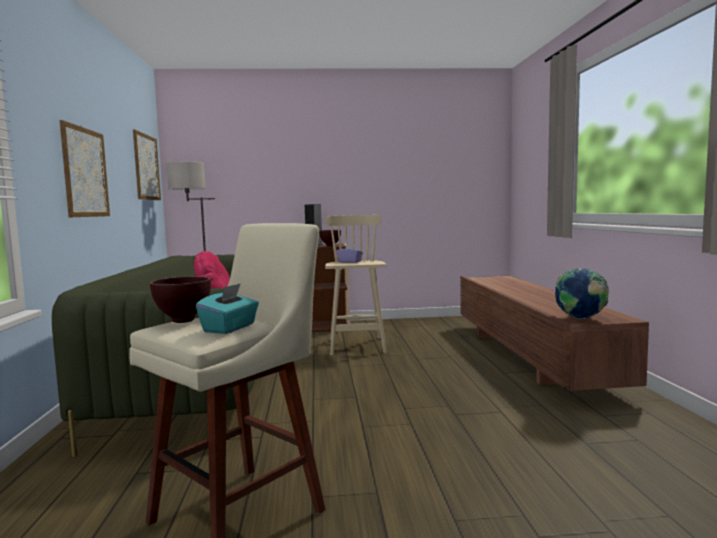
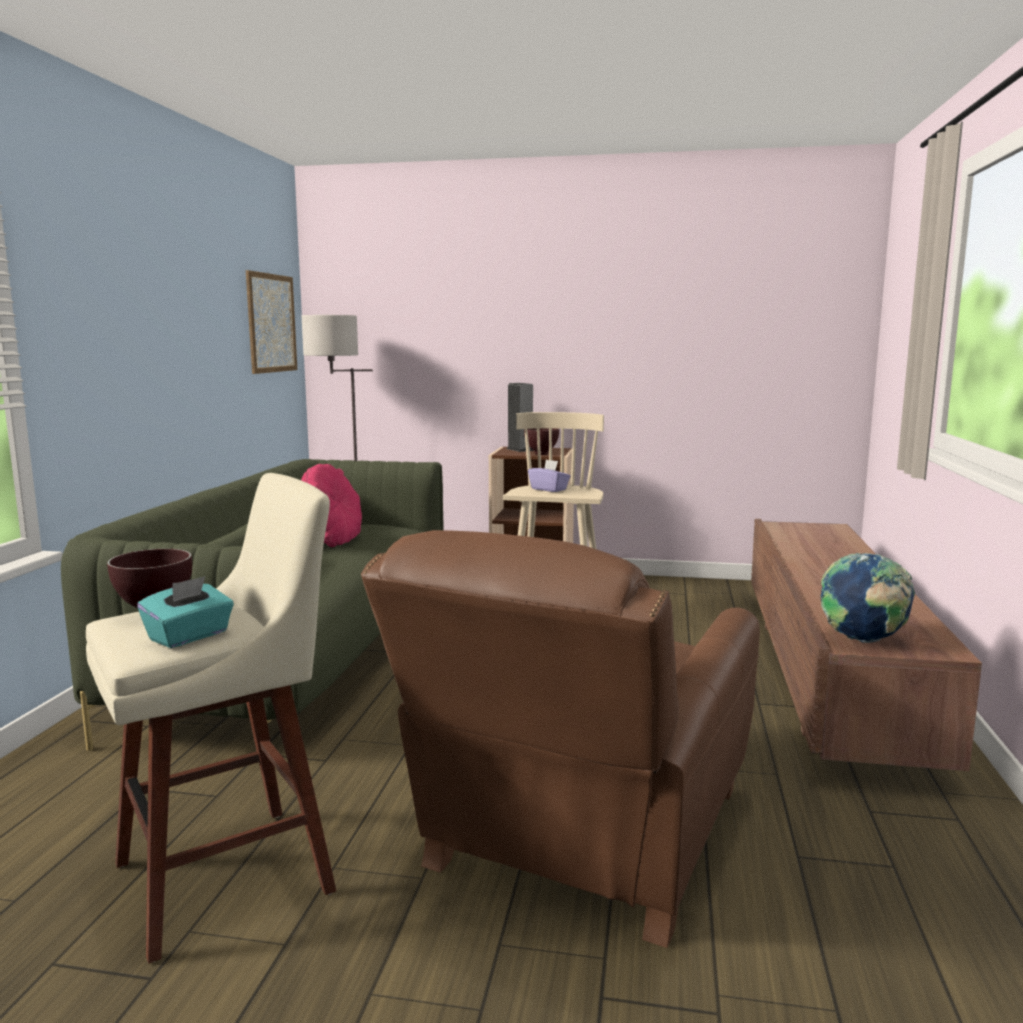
camera: 15 degrees right, 5 degrees up
picture [59,120,110,217] -> none
none -> brown armchair [361,530,760,948]

